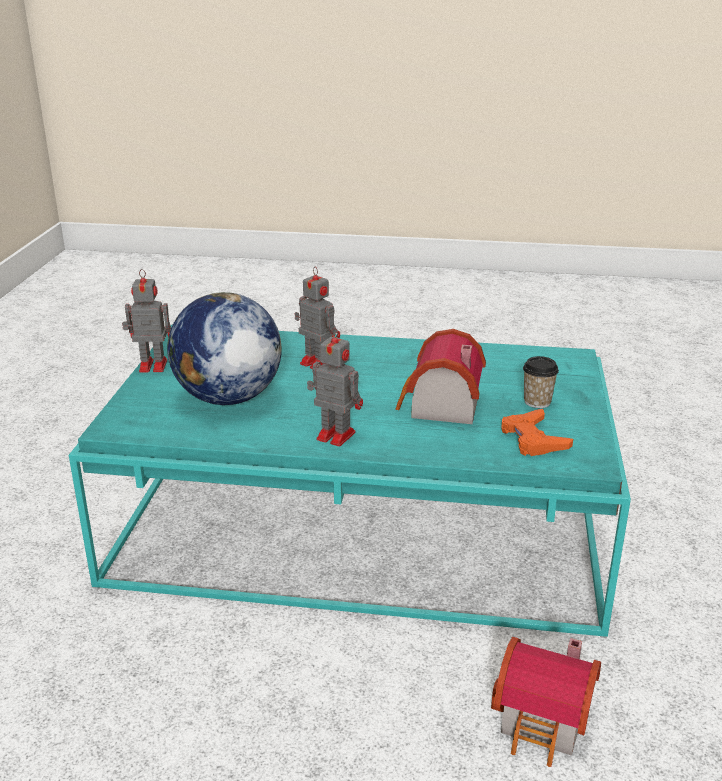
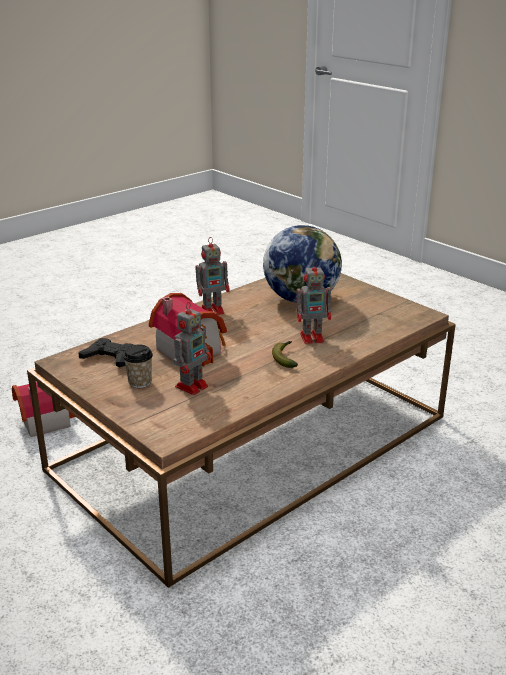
camera: 130 degrees right, 0 degrees up
turquoise coffee table [69,325,631,638] -> brown coffee table [27,273,456,588]
toy robot [122,269,171,373] -> toy robot moved to [174,302,212,395]
orange game controller [501,409,573,456] -> black game controller [78,338,133,367]
none -> banana [272,341,298,368]

